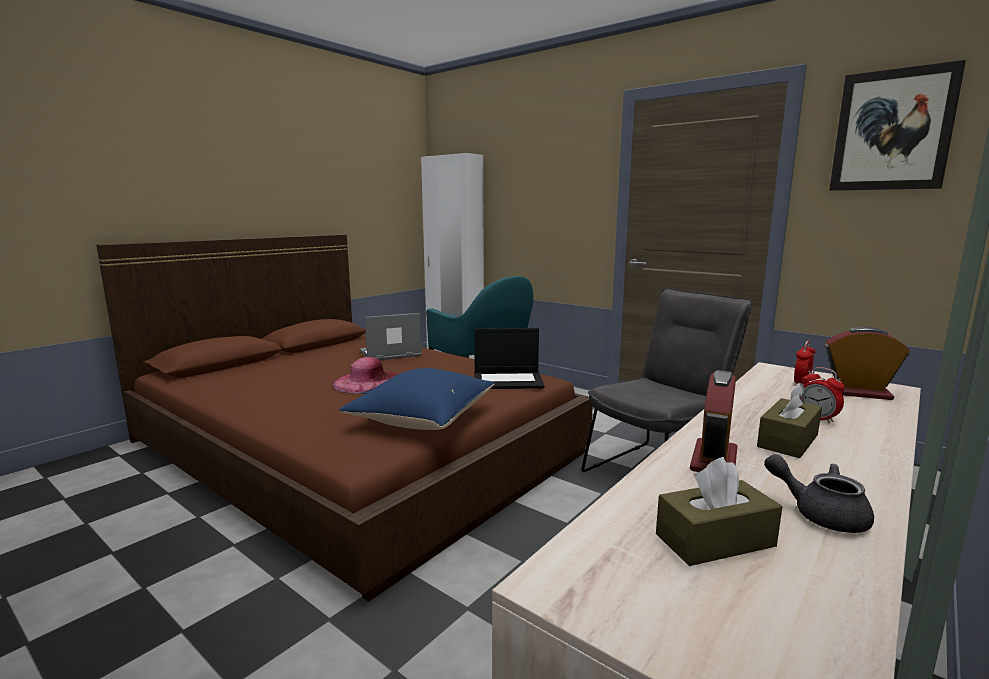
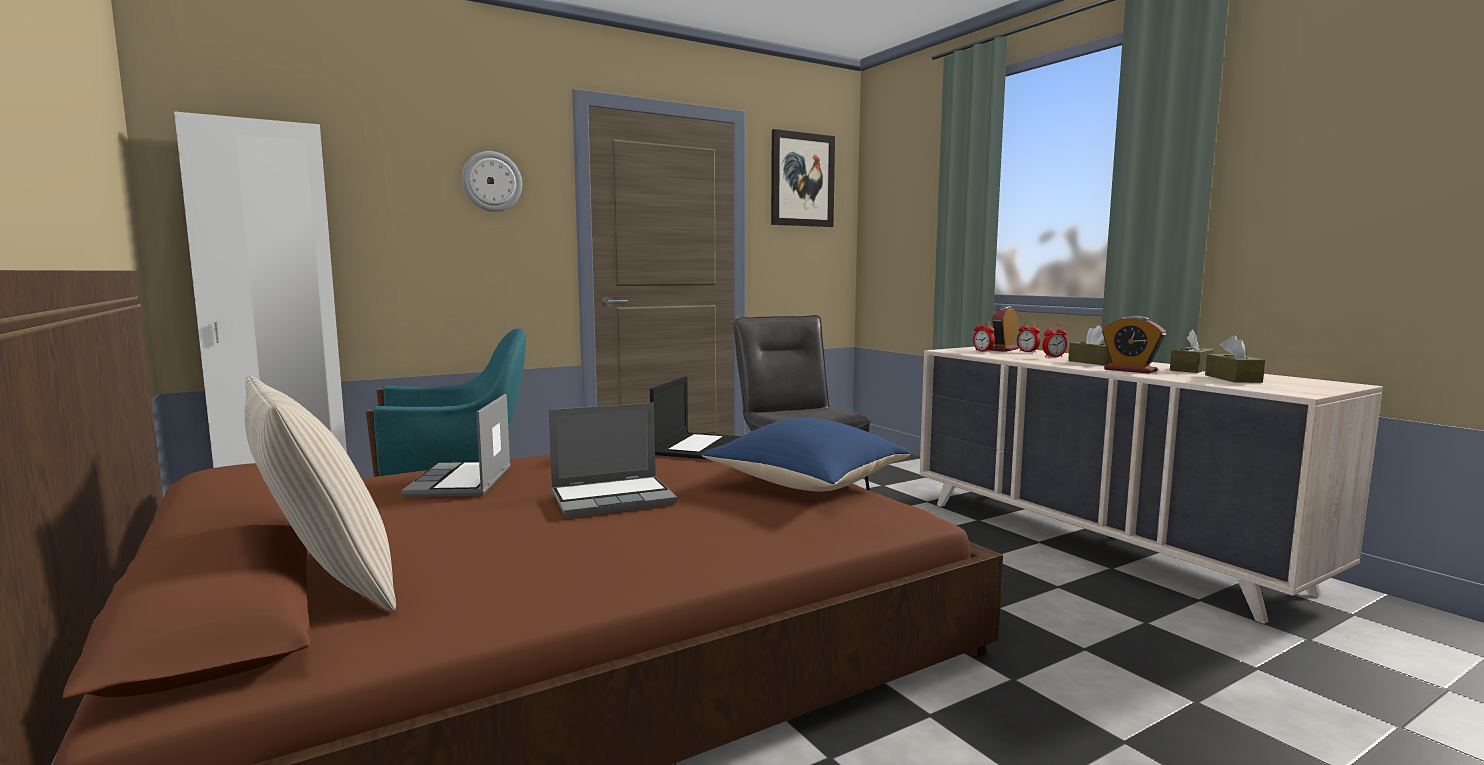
camera: 70 degrees left, 5 degrees down
pink hat [333,357,398,394] -> laptop [548,402,677,518]
grey teapot [764,454,874,533] -> brown tissue box [1170,330,1214,373]
none -> beige pillow [244,376,396,611]
none -> wall clock [462,151,522,212]
none -> alarm clock [1017,321,1040,353]

